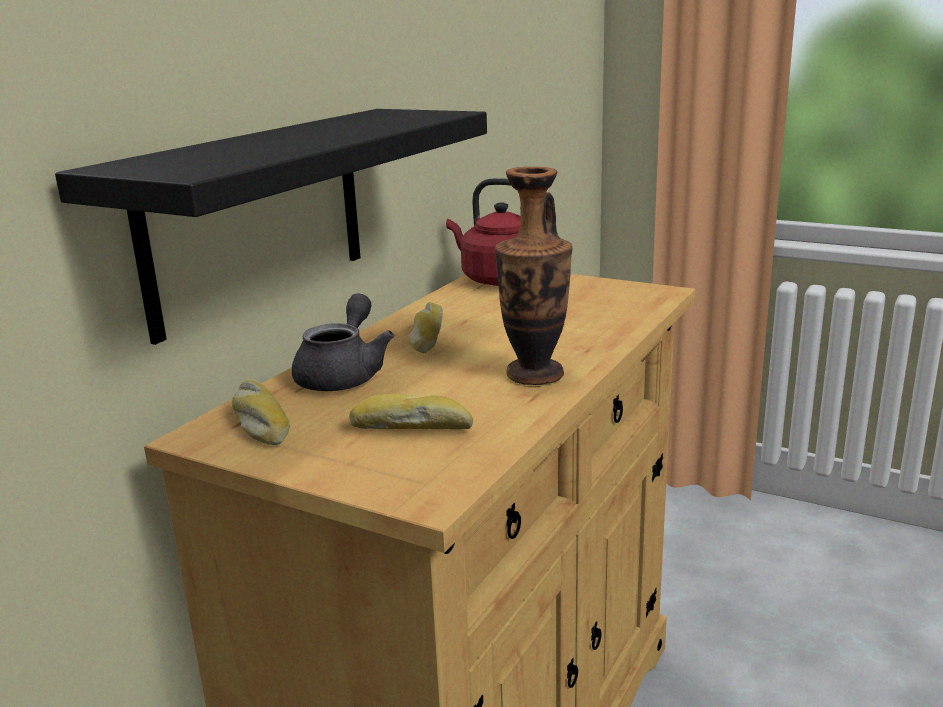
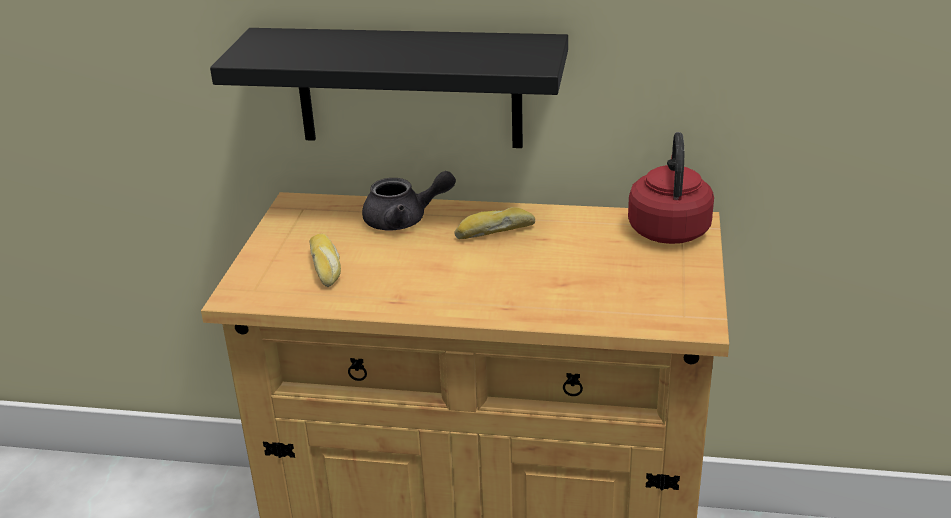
camera: 70 degrees right, 10 degrees up
bread [232,381,290,445] -> none
vase [495,167,573,385] -> none

